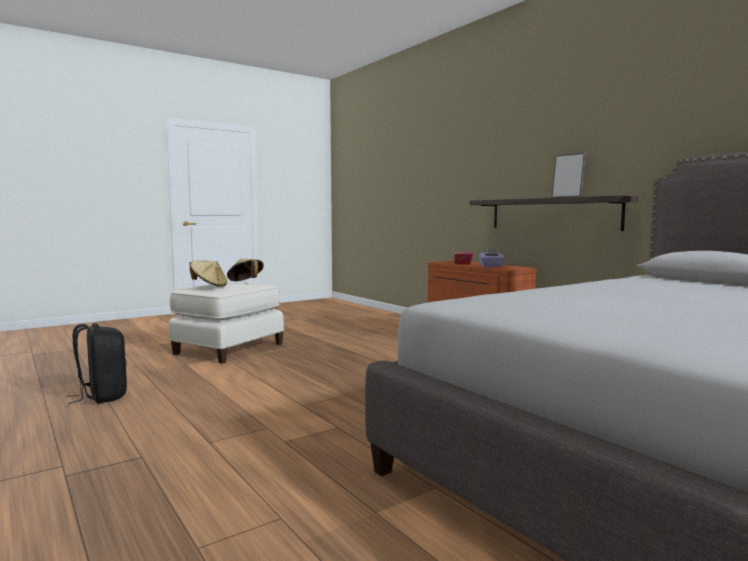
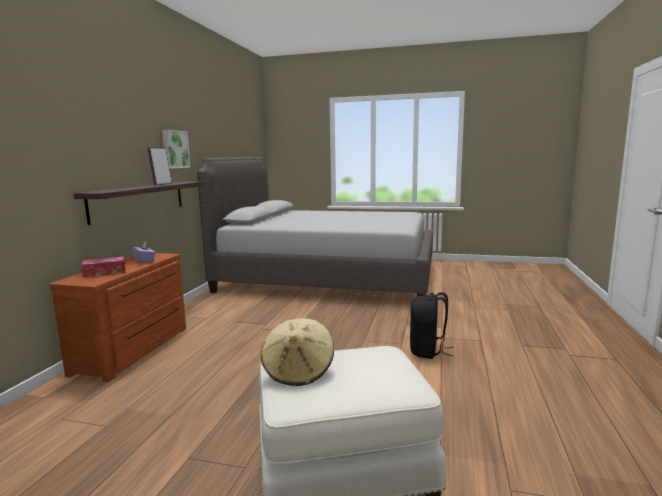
camera: 130 degrees left, 5 degrees up
black backpack [66,323,127,404] -> black backpack moved to [410,292,454,359]
beige hat [190,260,227,287] -> none
none -> picture [162,130,191,169]

